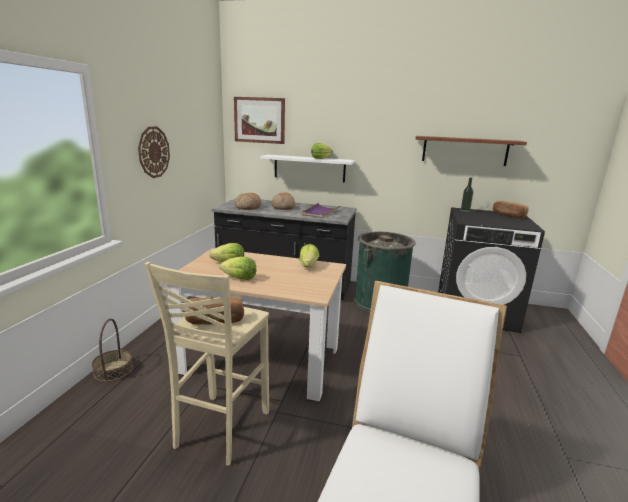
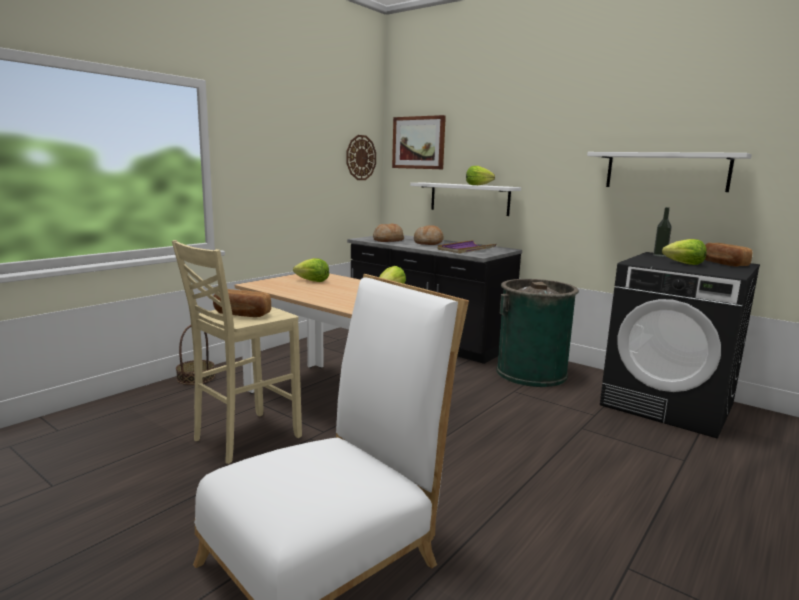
camera: 25 degrees right, 5 degrees down
wall clock [138,127,170,178] -> wall clock moved to [346,135,376,180]
lettuce [220,256,256,280] -> lettuce moved to [662,239,707,265]
brown shelf [415,136,527,166] -> white shelf [587,152,752,192]

